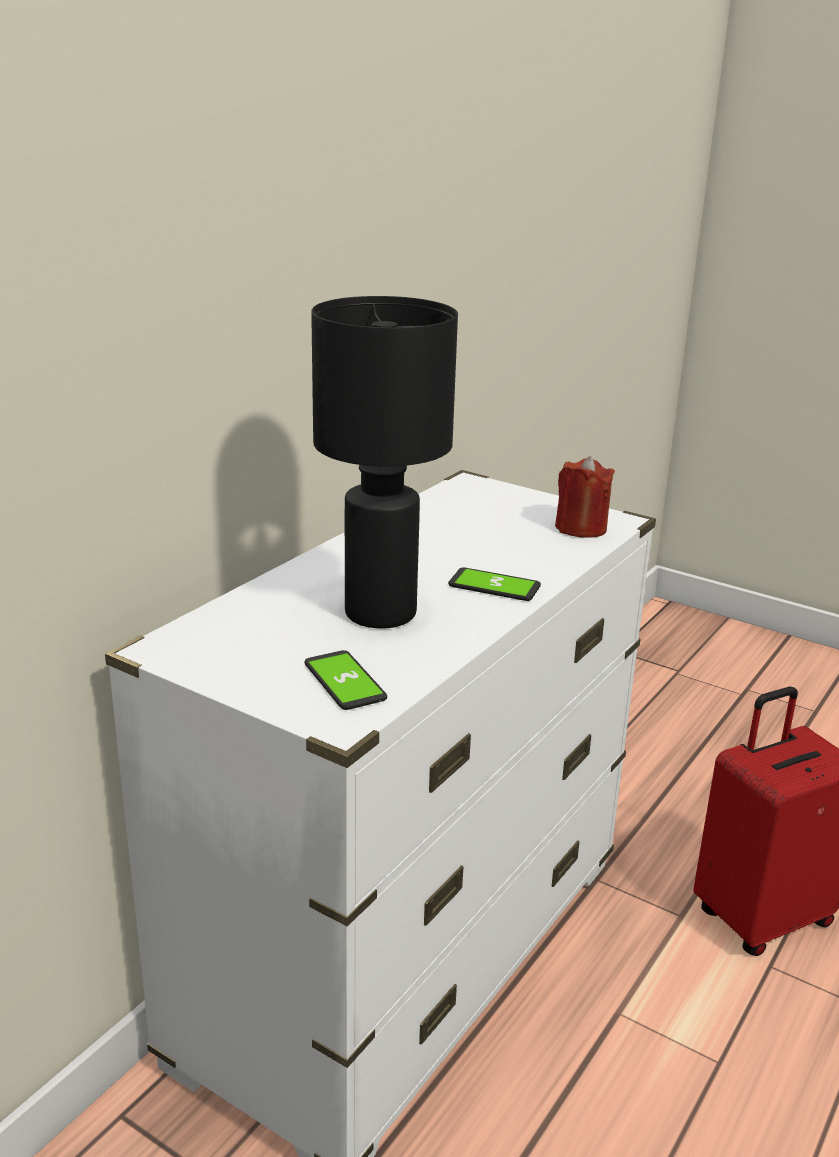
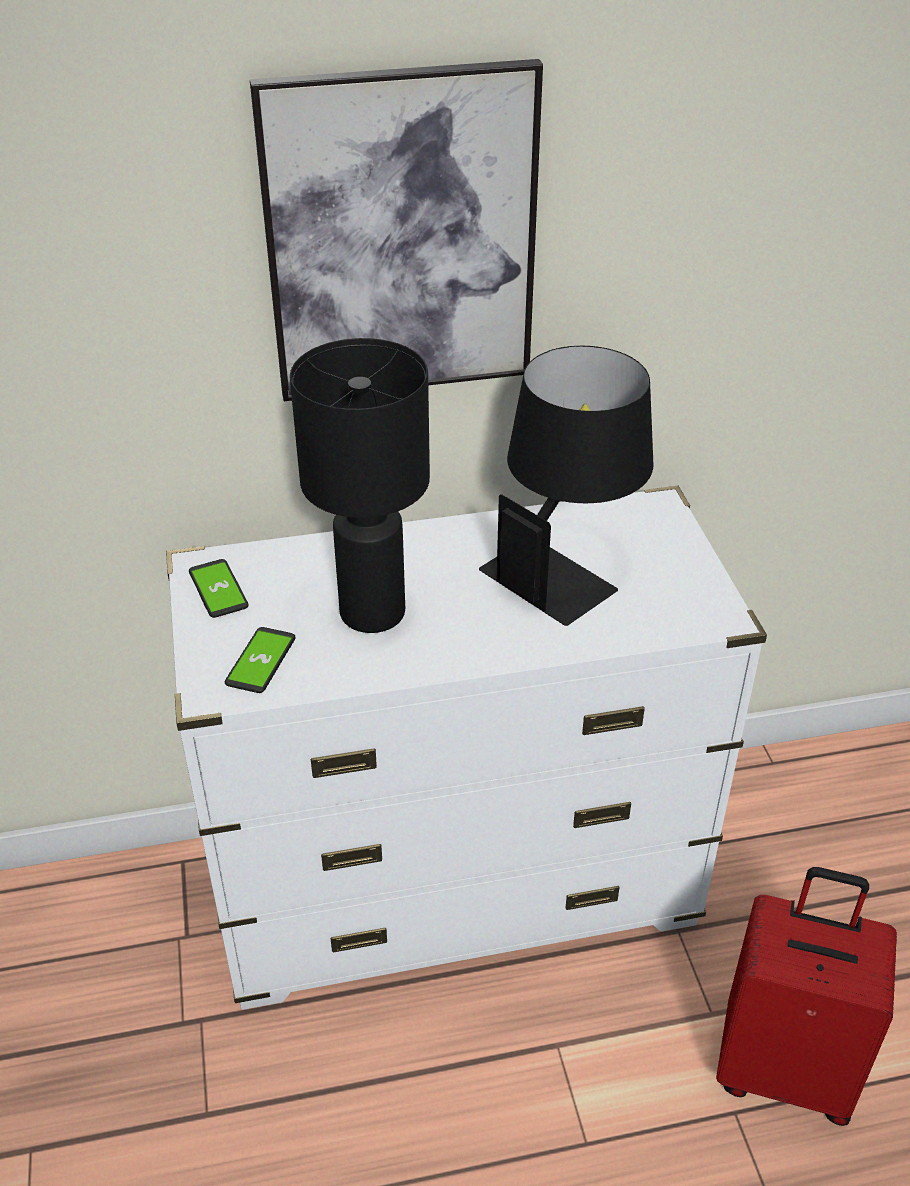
camera: 45 degrees right, 15 degrees up
phone [448,567,541,601] -> phone moved to [189,559,249,618]
red candle [555,456,615,538] -> none
none -> picture [250,59,543,401]
none -> black table lamp [479,346,653,626]

